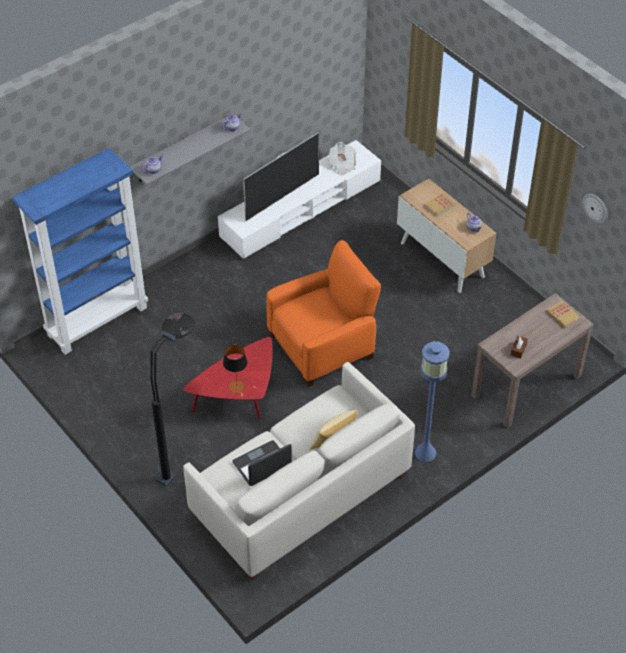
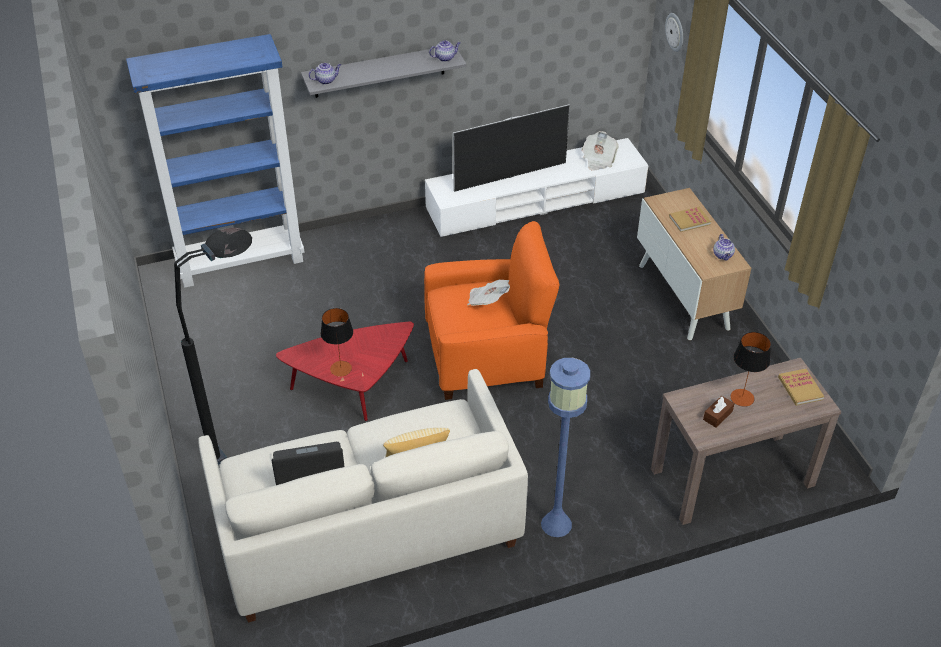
camera: 20 degrees right, 5 degrees down
wall clock [583,194,608,224] -> wall clock moved to [665,13,683,52]
none -> newspaper [467,280,510,306]
none -> table lamp [731,332,771,407]

